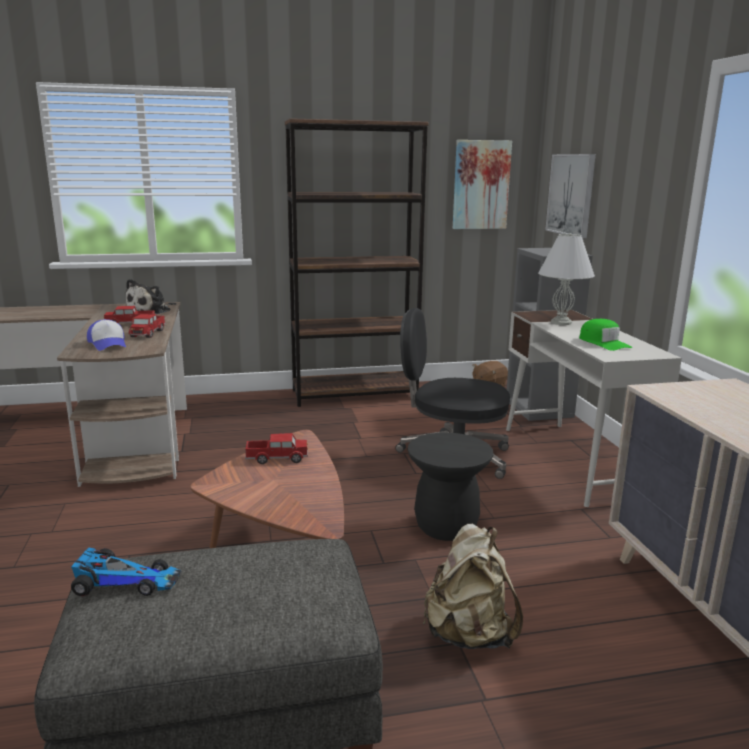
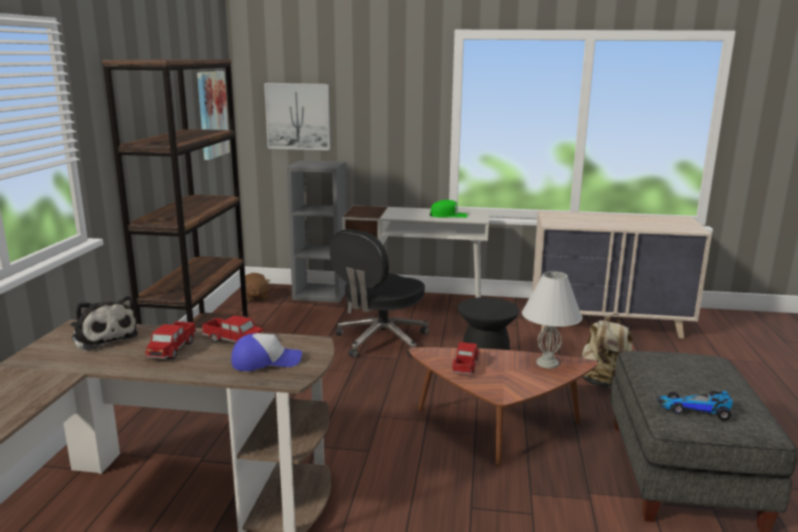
camera: 70 degrees left, 0 degrees up
toy car [71,547,181,596] -> toy car turned 105 degrees counterclockwise [658,391,733,420]
white table lamp [538,233,595,325] -> white table lamp moved to [522,271,582,369]

